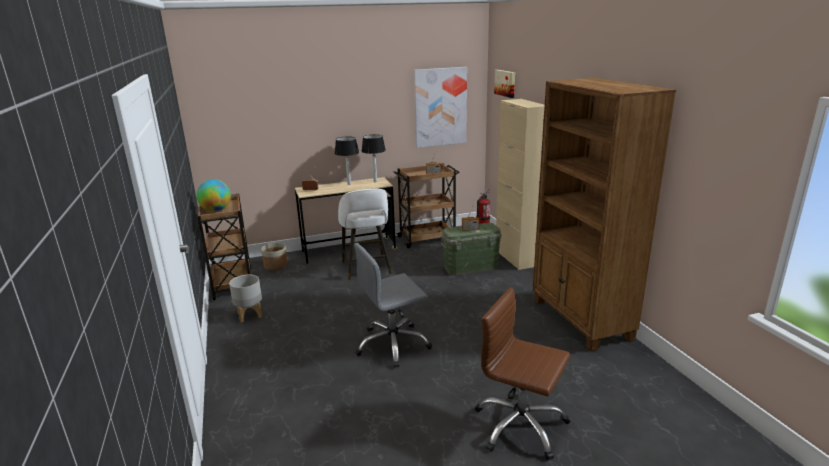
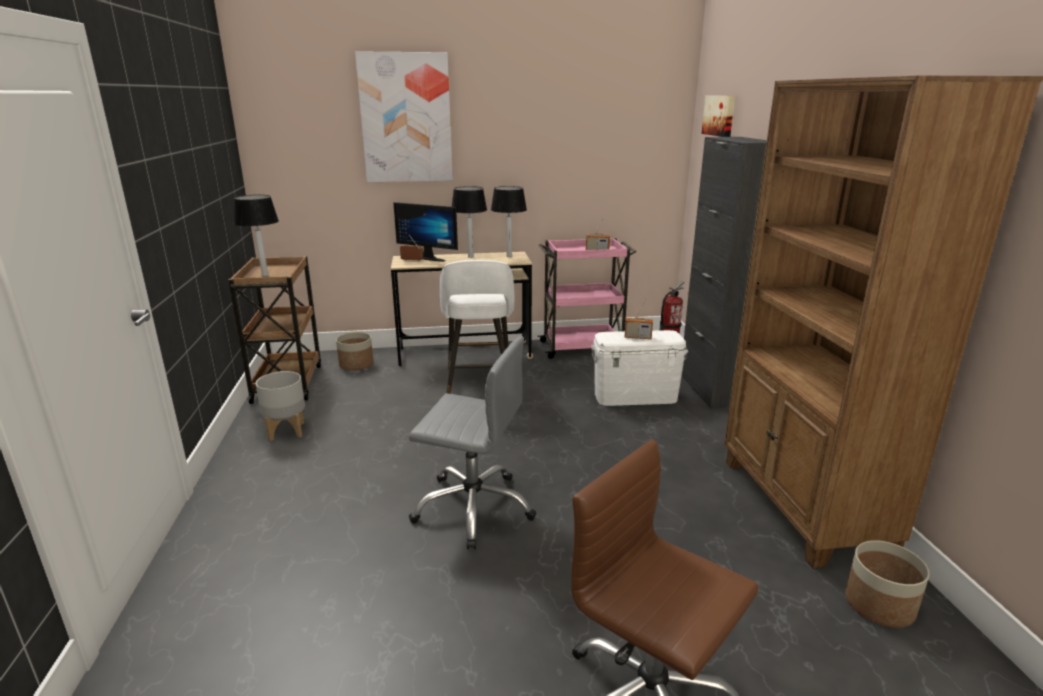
camera: 10 degrees right, 0 degrees up
globe [196,179,231,212] -> table lamp [234,195,279,276]
grey office chair [354,243,432,368] -> grey office chair turned 150 degrees counterclockwise [409,336,536,549]
brown cart [394,163,460,248] -> pink cart [537,238,636,359]
picture [414,67,467,148] -> picture moved to [355,51,453,182]
green storage box [441,223,502,275] -> white storage box [591,330,688,406]
beige cabinet [496,99,544,270] -> black cabinet [682,137,767,409]
none -> monitor [393,202,458,262]
none -> planter [845,540,930,628]

